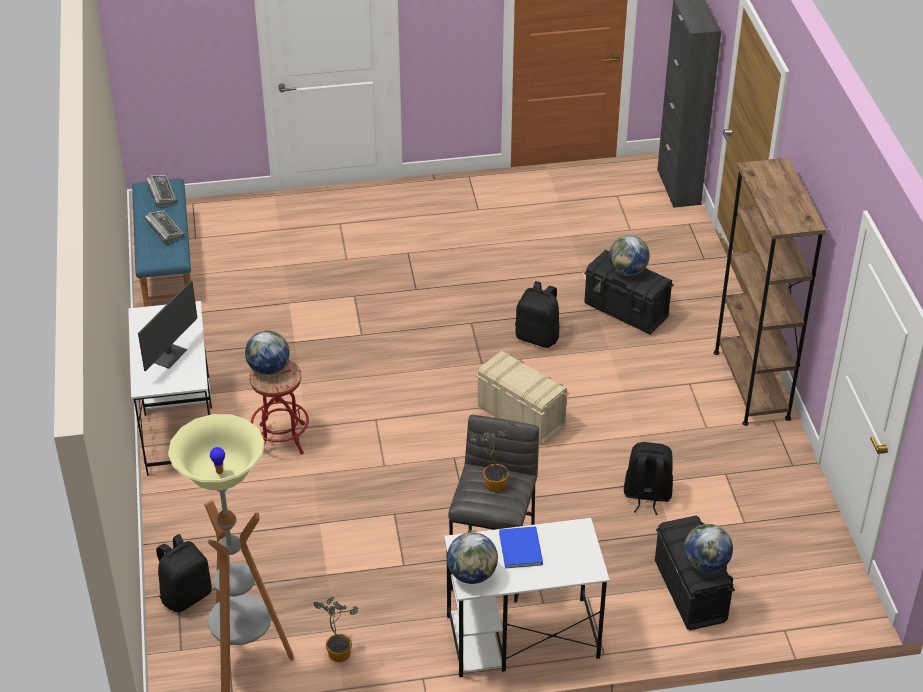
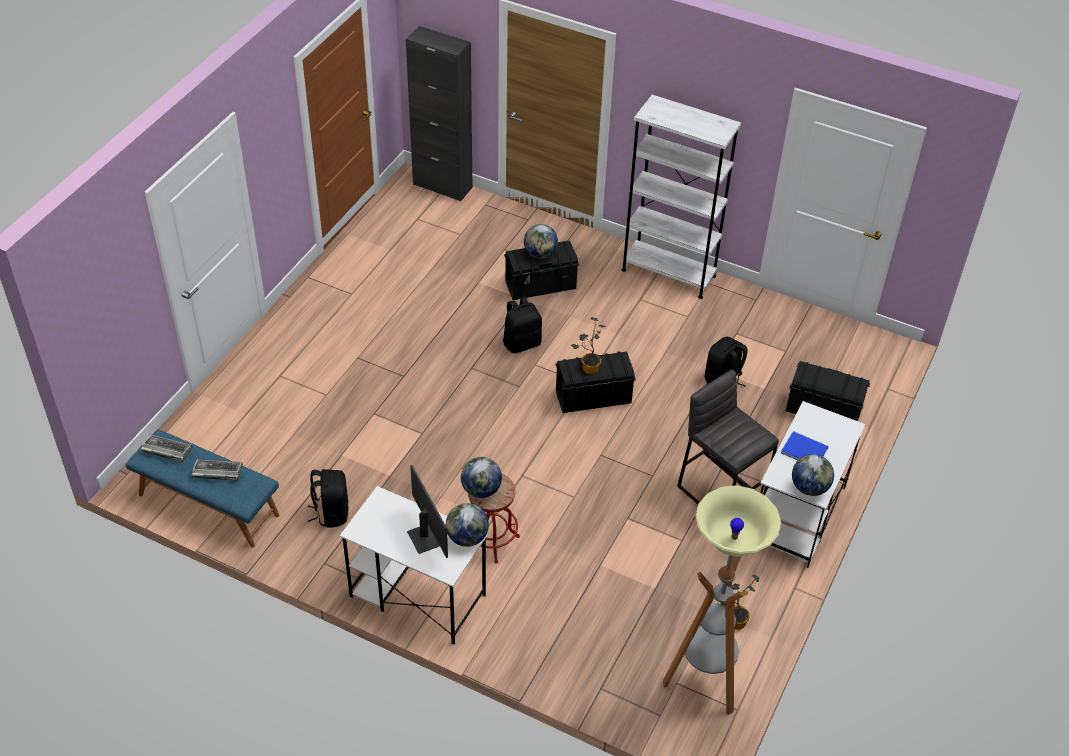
camera: 55 degrees left, 5 degrees up
black backpack [156,534,212,612] -> black backpack moved to [308,469,348,528]
potted plant [469,422,517,491] -> potted plant moved to [572,317,606,374]
beige storage box [476,351,569,445] -> black storage box [556,352,636,413]
globe [684,524,733,573] -> globe moved to [446,503,489,547]
brown bookcase [714,158,827,426] -> white bookcase [622,95,741,299]

